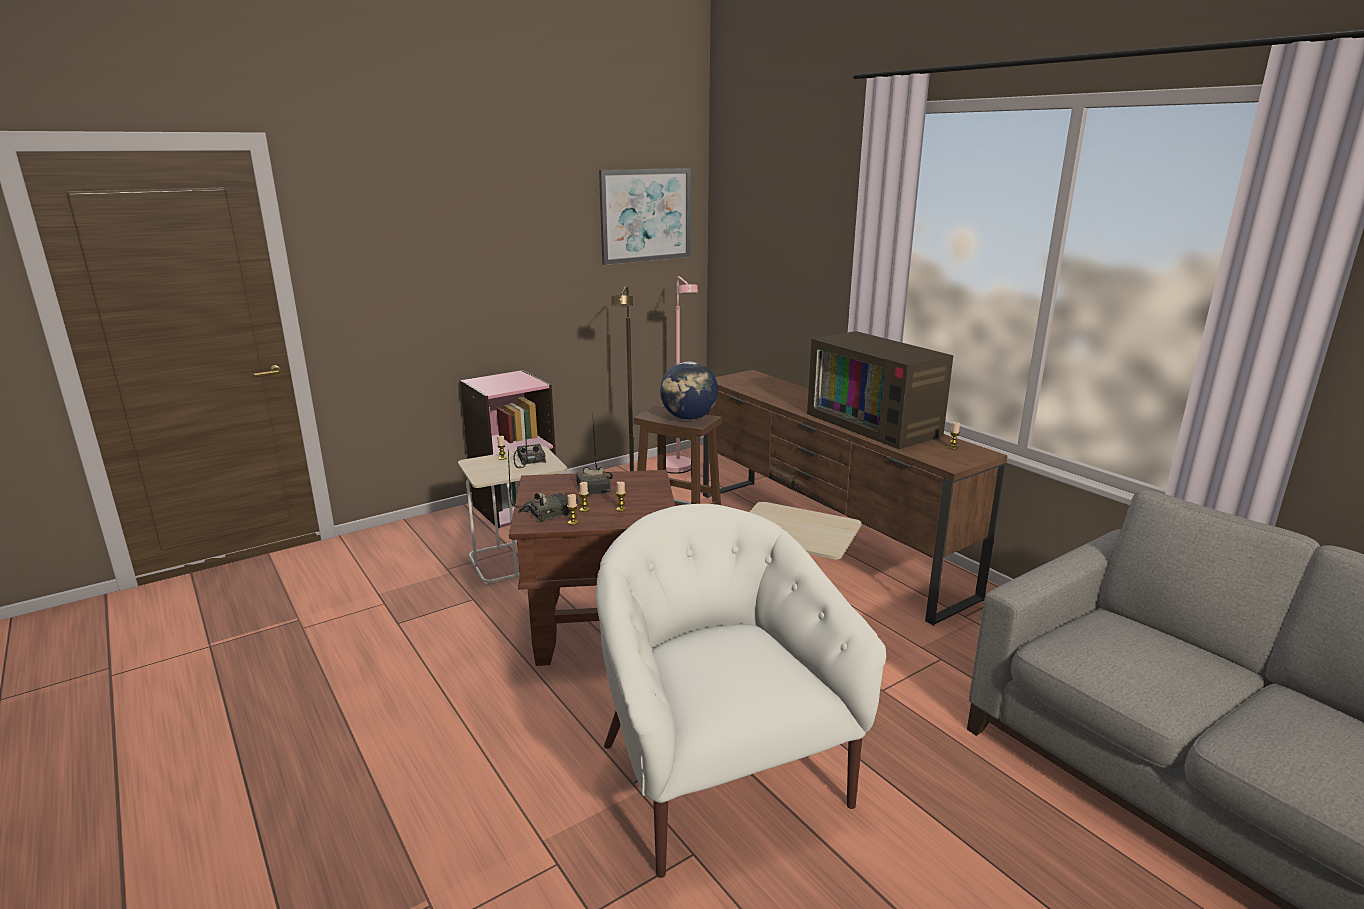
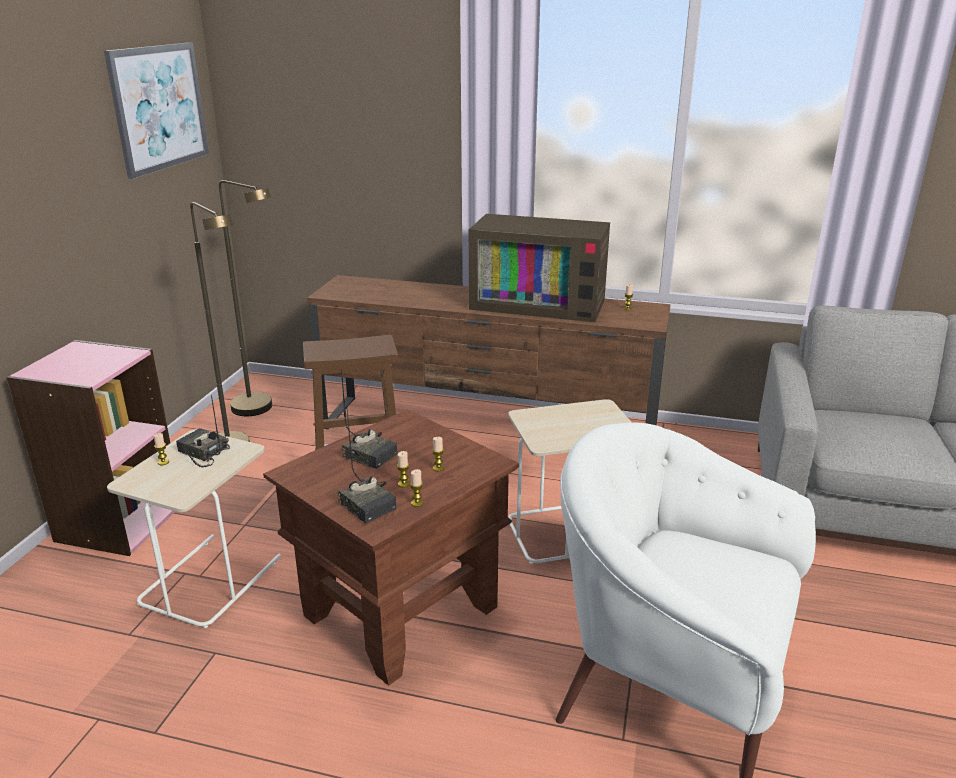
camera: 40 degrees left, 5 degrees up
radio [508,450,570,522] -> radio turned 120 degrees clockwise [338,410,397,524]
globe [660,361,718,420] -> none
pink floor lamp [666,276,698,474] -> brown floor lamp [219,180,272,416]

